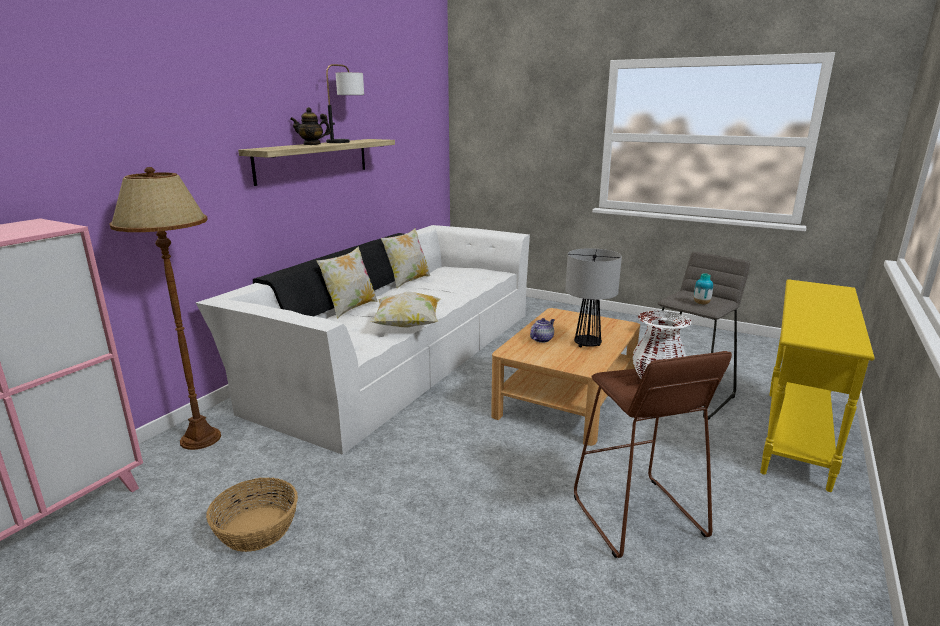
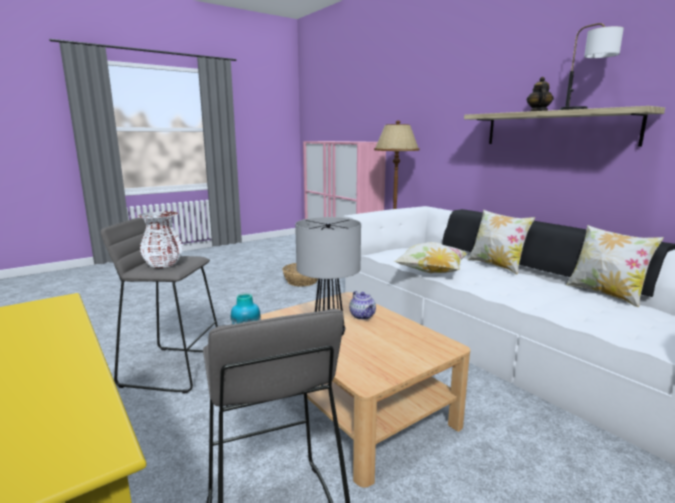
camera: 115 degrees right, 5 degrees down
brown stool [574,351,732,558] -> grey stool [101,218,218,393]

